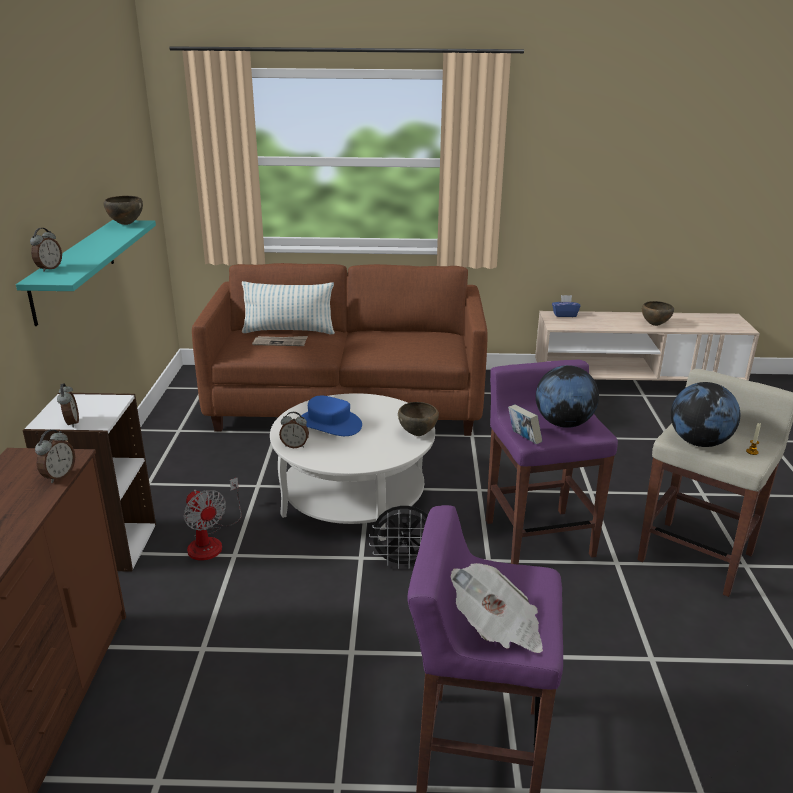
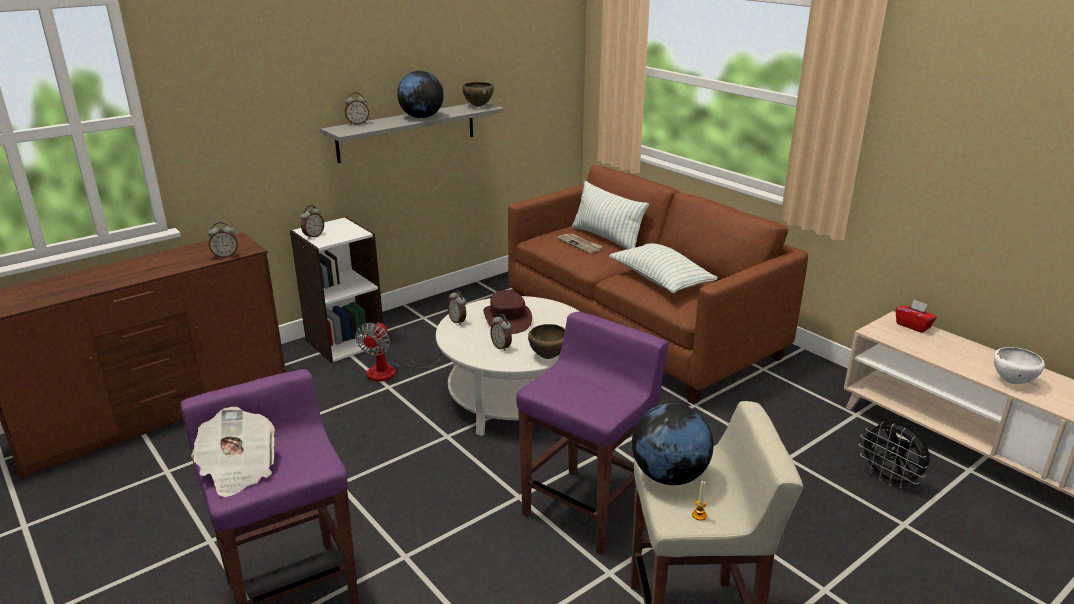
camera: 50 degrees right, 0 degrees up
turquoise shelf [16,220,156,326] -> grey shelf [320,103,504,163]
blue hat [301,396,362,436] -> brown hat [483,290,532,334]
black fan [369,506,428,569] -> black fan moved to [858,421,930,489]
book [508,404,542,444] -> none
globe [536,365,599,428] -> globe moved to [397,71,444,118]
blue tissue box [552,295,581,317] -> red tissue box [896,300,937,333]
brown bowl [642,301,674,326] -> white bowl [994,347,1045,384]
none -> alarm clock [490,314,512,351]
none -> pillow [609,243,718,293]

